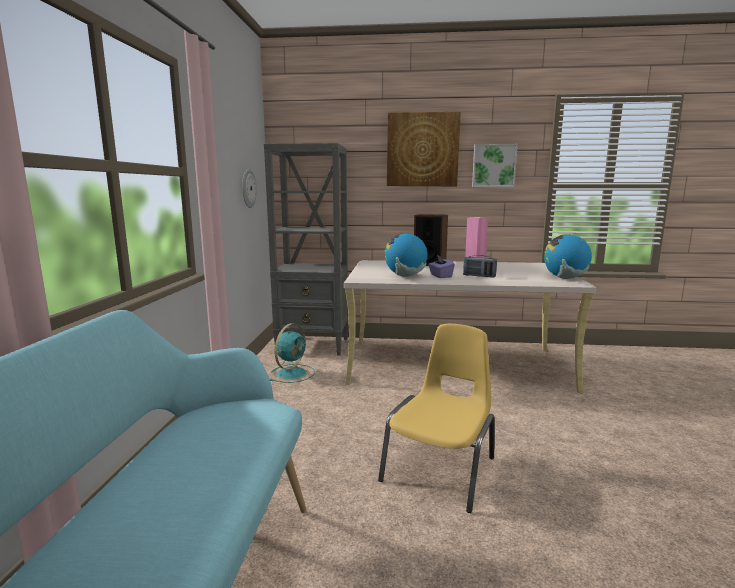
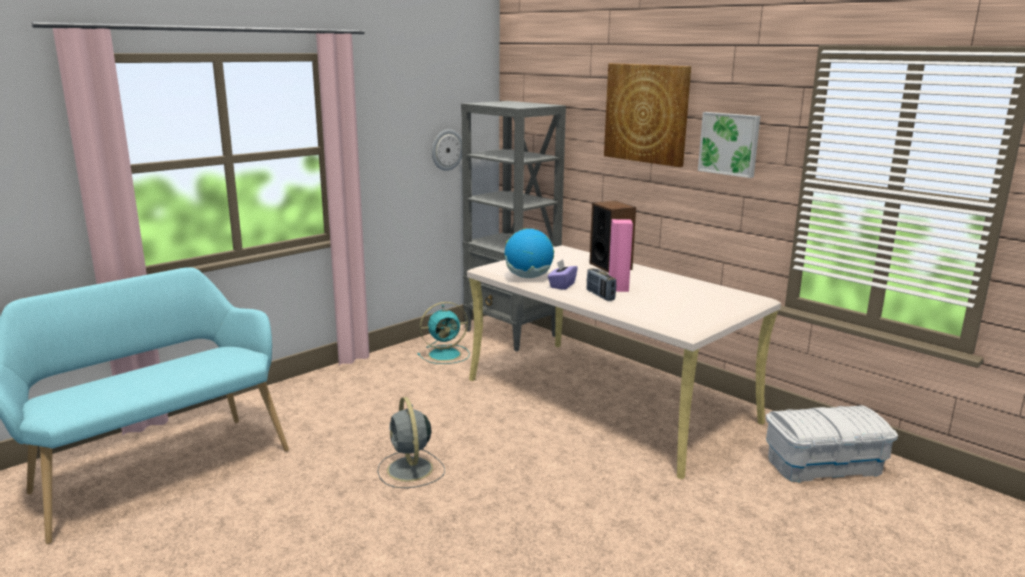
camera: 40 degrees right, 5 degrees up
yellow chair [378,324,495,513] -> grey fan [377,397,445,488]
globe [544,234,592,279] -> none
none -> white storage box [766,405,898,482]

